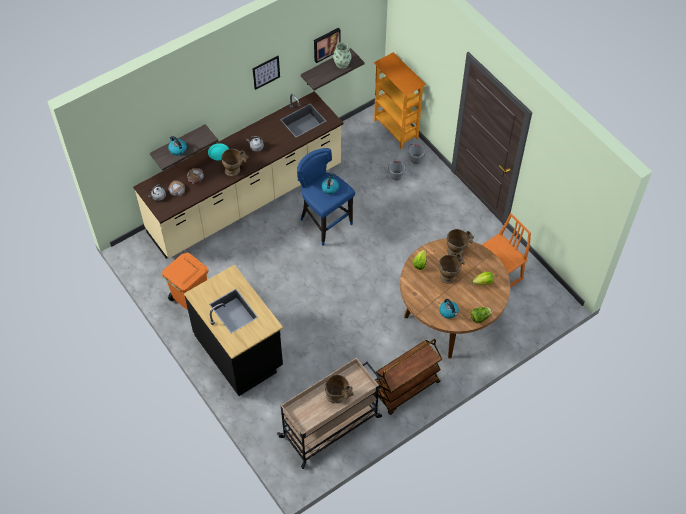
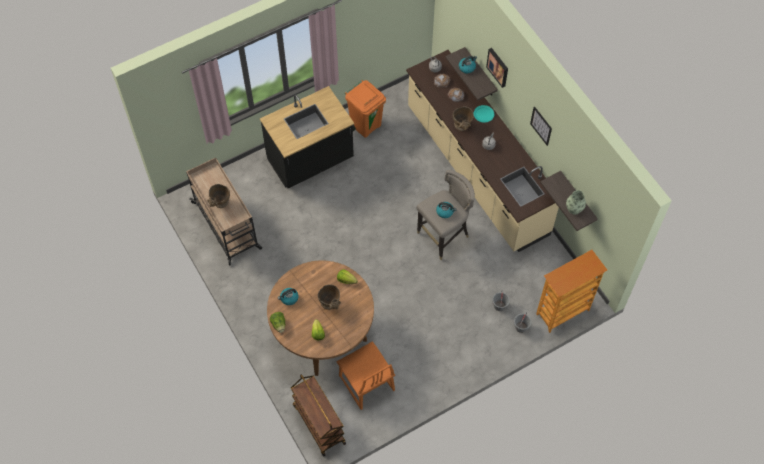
camera: 95 degrees right, 5 degrees up
blue stool [297,148,355,246] -> grey stool [416,170,475,260]
picture [314,28,341,63] -> picture moved to [486,48,508,88]
brown cart [374,339,442,415] -> brown cart moved to [291,374,346,456]
beige vase [447,229,474,256] -> none

